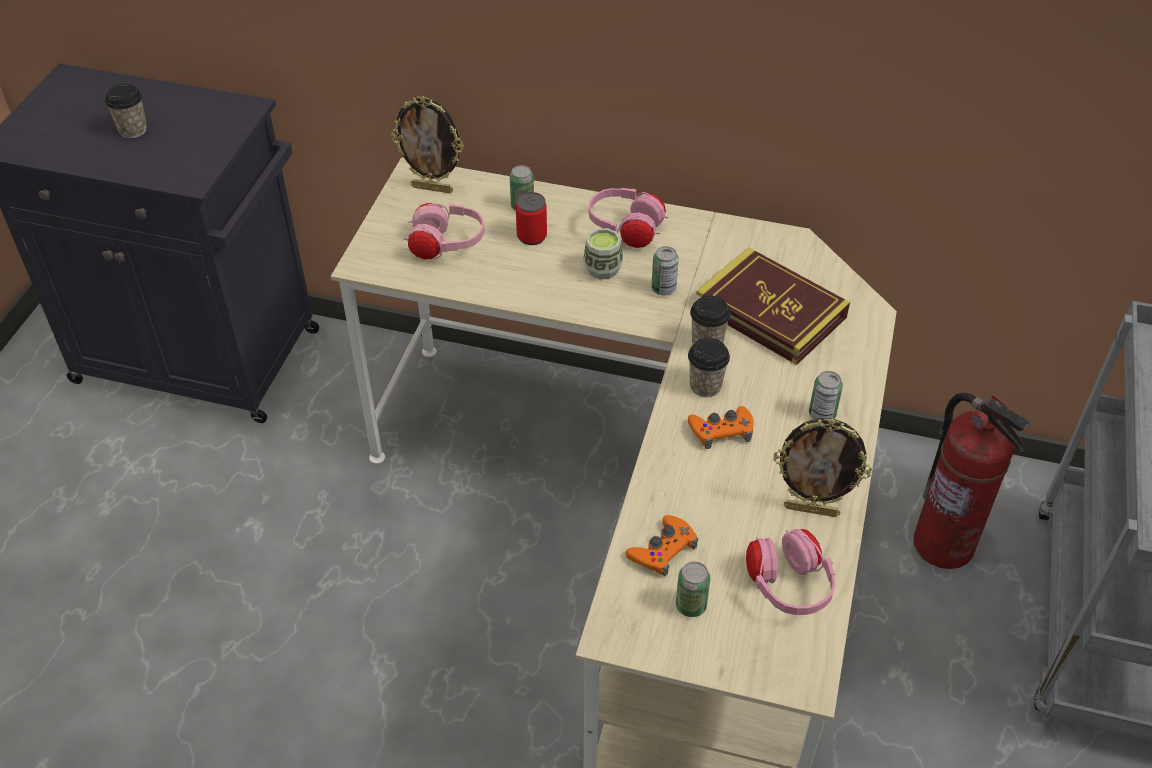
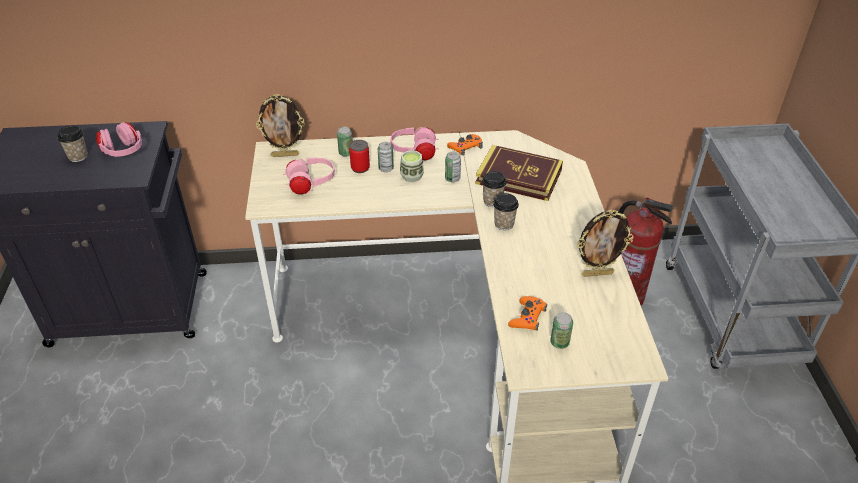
camera: 20 degrees left, 5 degrees down
orange game controller [688,406,753,449] -> orange game controller moved to [447,134,483,156]
pink headphones [746,529,835,615] -> pink headphones moved to [96,122,142,157]
can [809,371,843,419] -> can moved to [378,142,394,172]

